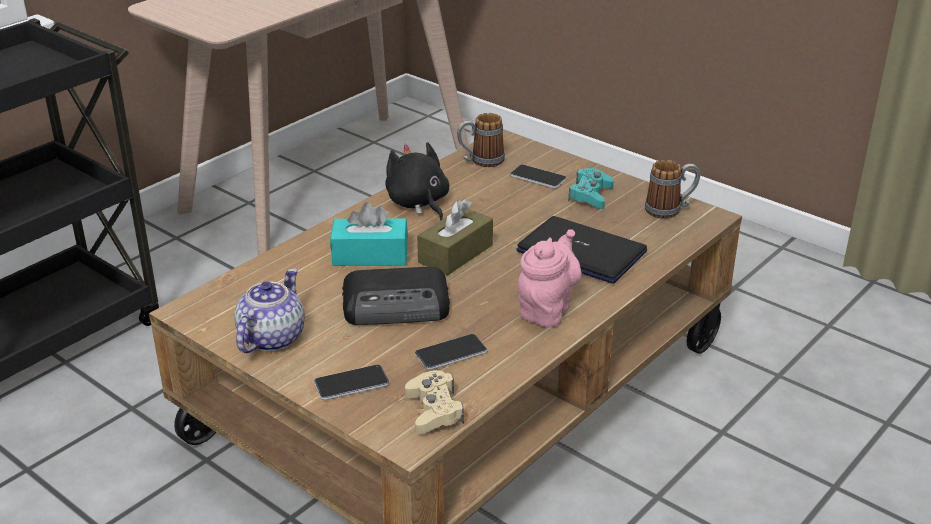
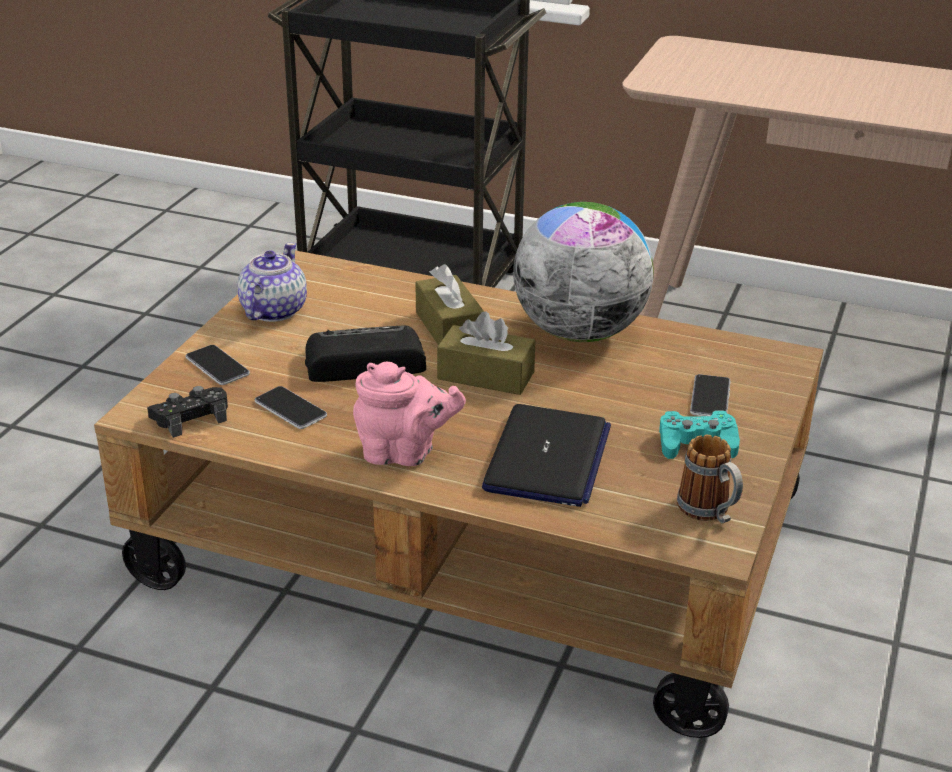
camera: 70 degrees right, 0 degrees up
teapot [234,268,305,353] -> teapot turned 75 degrees counterclockwise [238,242,307,322]
turquoise tissue box [330,202,408,266] -> brown tissue box [415,264,484,345]
radio [342,267,450,325] -> radio turned 105 degrees clockwise [305,326,426,382]
black plush toy [385,142,449,221] -> globe [513,202,654,342]
beige game controller [405,370,464,434] -> black game controller [147,386,228,438]
mug [457,113,505,167] -> none

